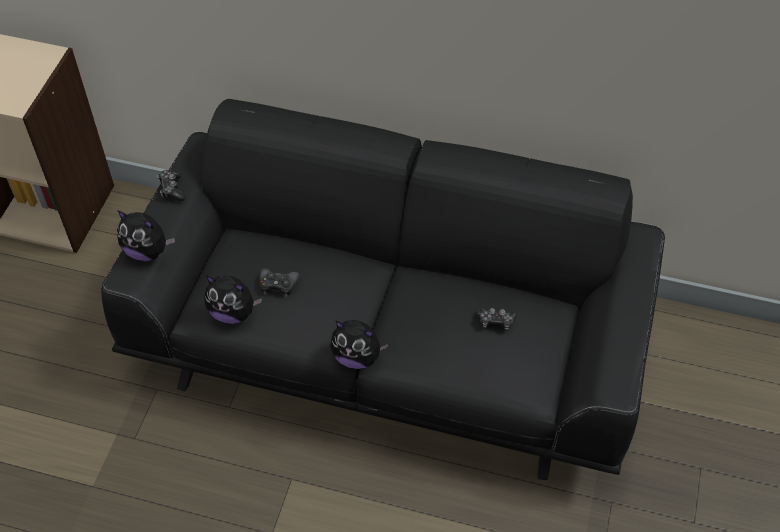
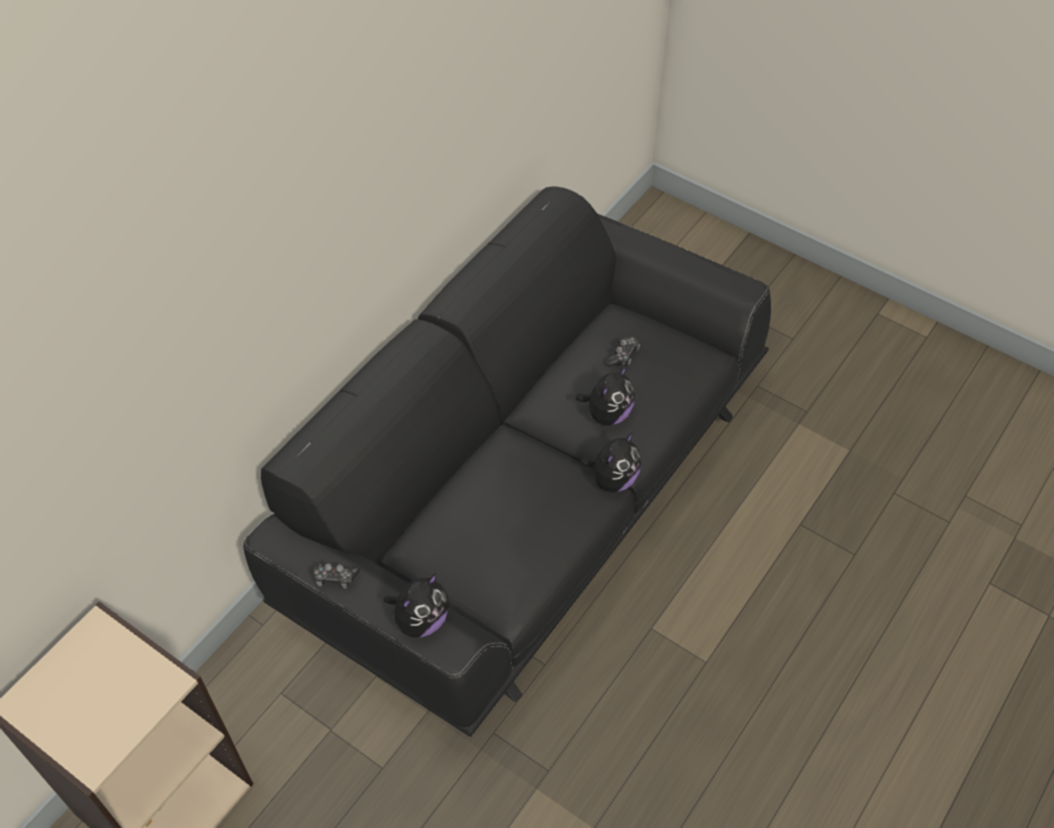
camera: 70 degrees left, 0 degrees up
plush toy [204,275,262,324] -> plush toy moved to [576,365,635,426]
black game controller [259,268,300,297] -> none

